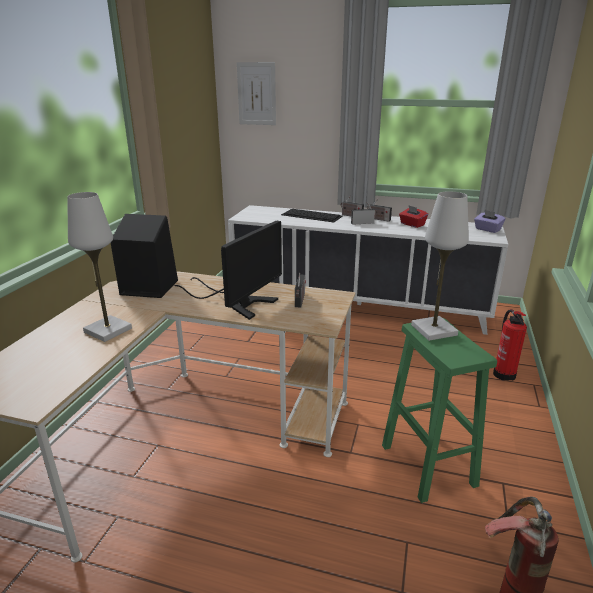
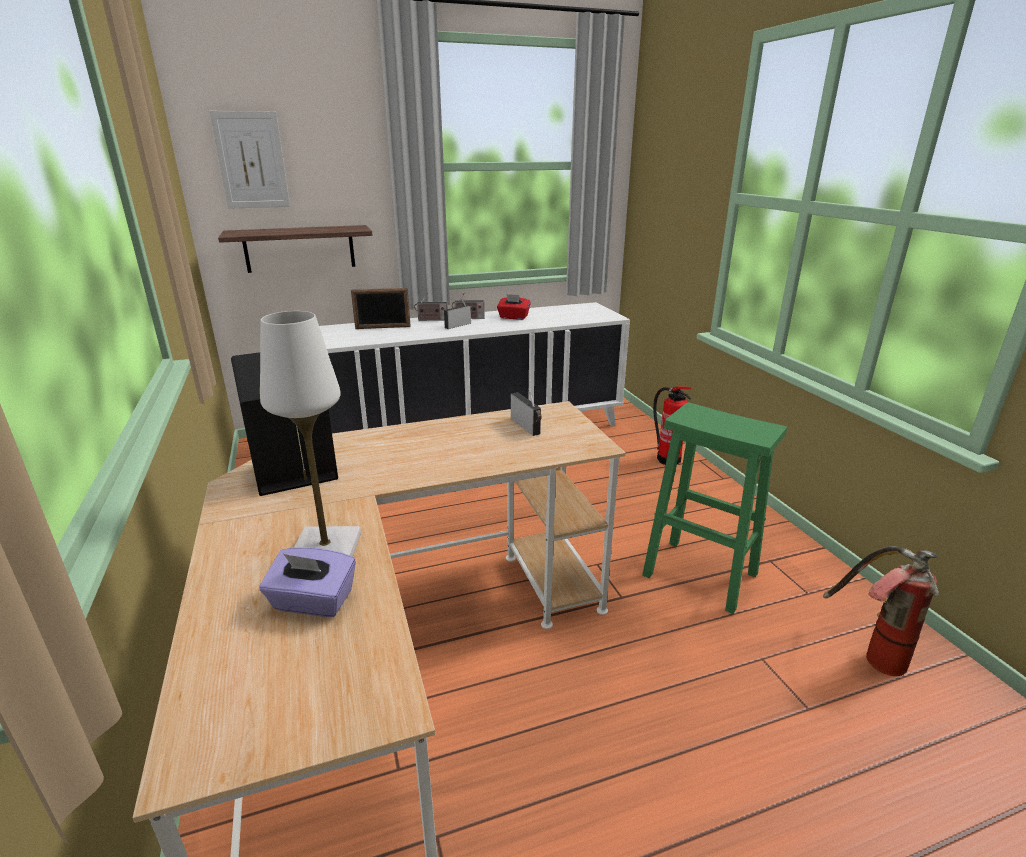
camera: 35 degrees left, 0 degrees up
monitor [174,221,282,320] -> none
keyboard [281,209,343,222] -> picture frame [351,288,411,329]
white table lamp [411,191,469,341] -> none
purple tissue box [474,210,506,233] -> purple tissue box moved to [259,547,356,617]
none -> shelf [218,225,372,273]

